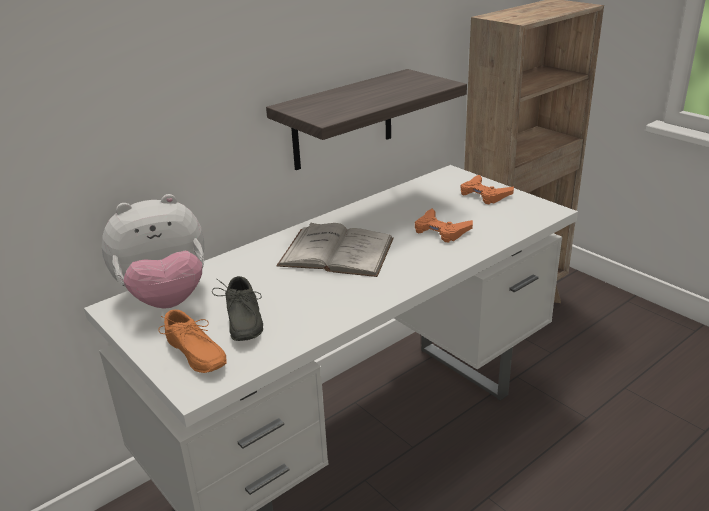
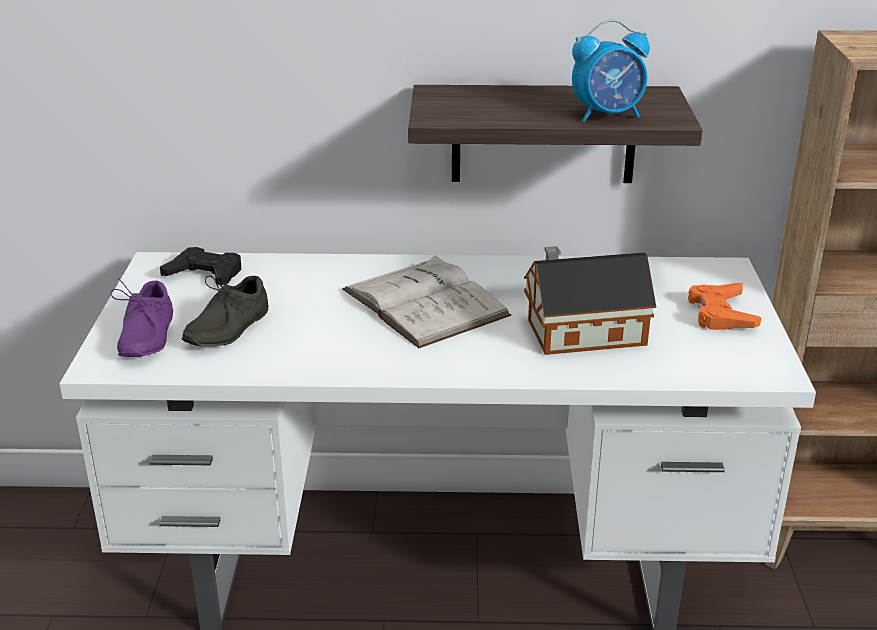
camera: 40 degrees right, 0 degrees up
plush toy [102,194,204,309] -> black game controller [160,247,241,285]
orange shoe [158,310,227,373] -> purple shoe [111,278,173,357]
orange game controller [415,209,473,243] -> toy house [524,246,656,355]
none -> alarm clock [572,19,650,122]

